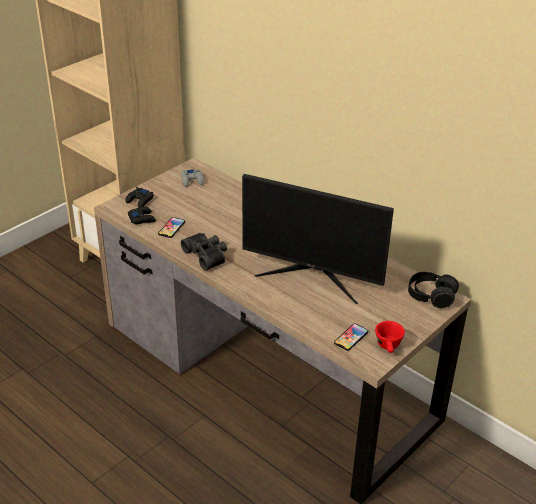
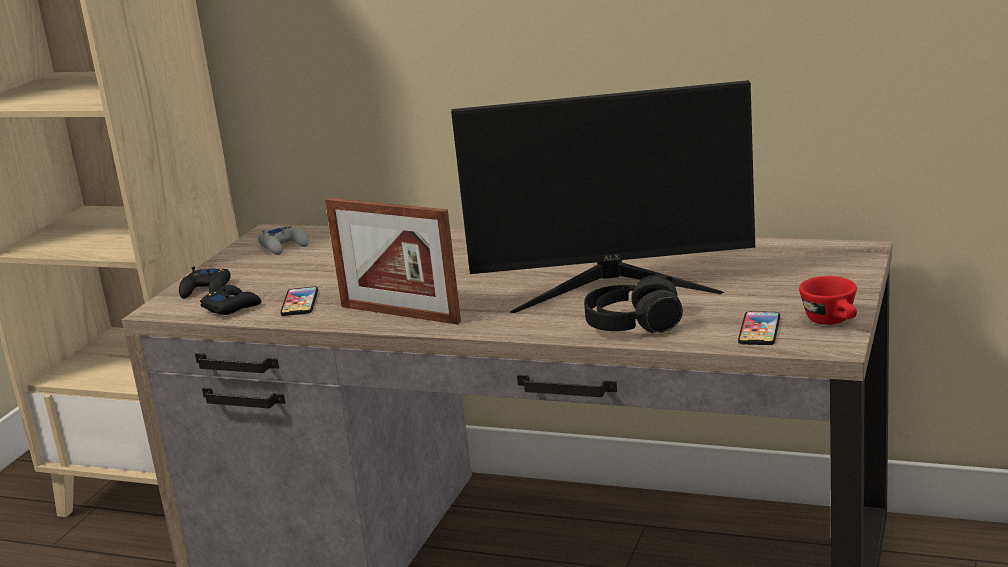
camera: 20 degrees left, 15 degrees down
black binoculars [181,233,227,271] -> picture frame [325,198,461,325]
black headphones [408,272,459,308] -> black headphones moved to [584,275,683,333]

